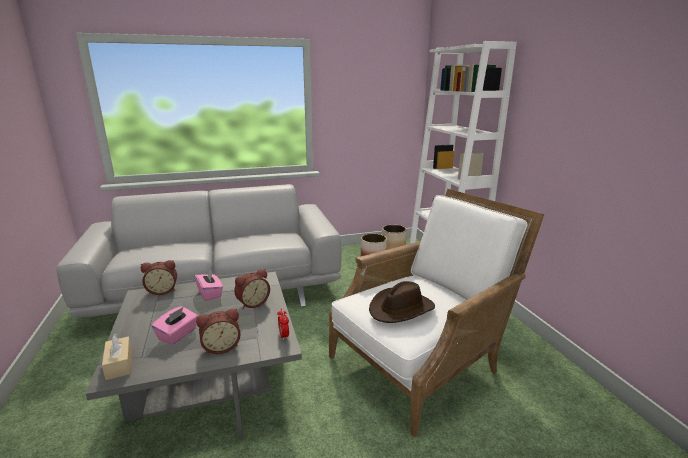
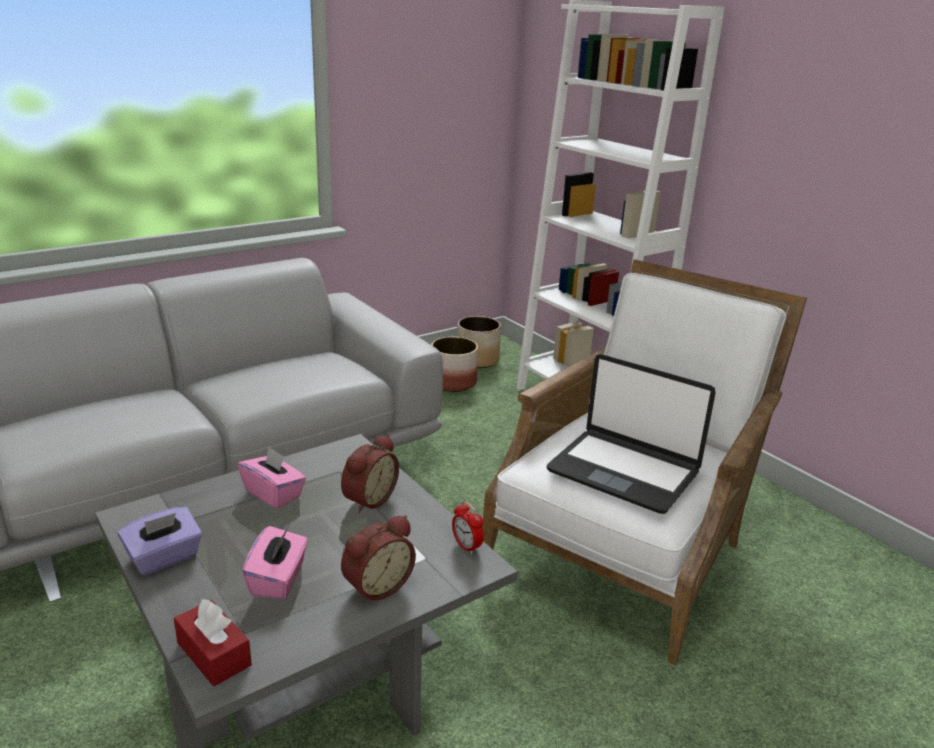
camera: 20 degrees left, 5 degrees up
beige tissue box [102,334,132,380] -> red tissue box [174,599,252,686]
alarm clock [141,260,177,295] -> none
brown hat [369,281,435,323] -> laptop [547,354,715,514]
none -> purple tissue box [118,507,202,575]

